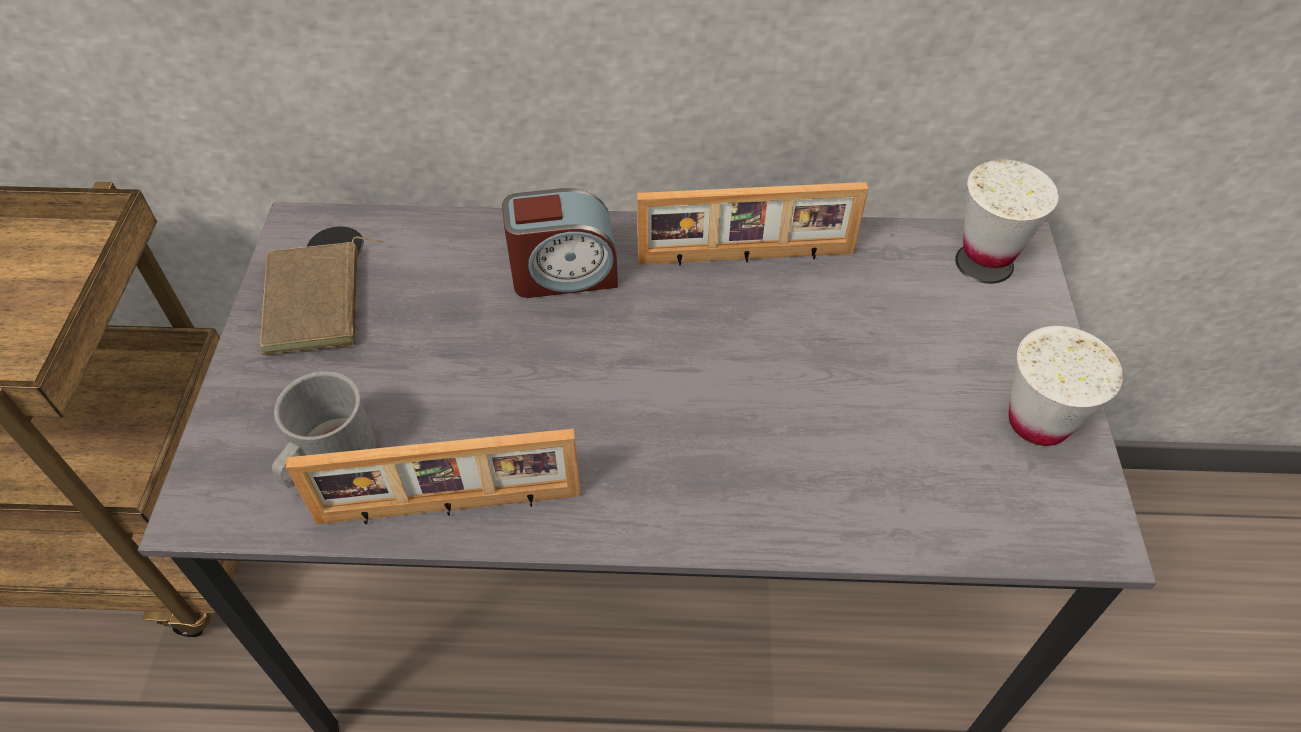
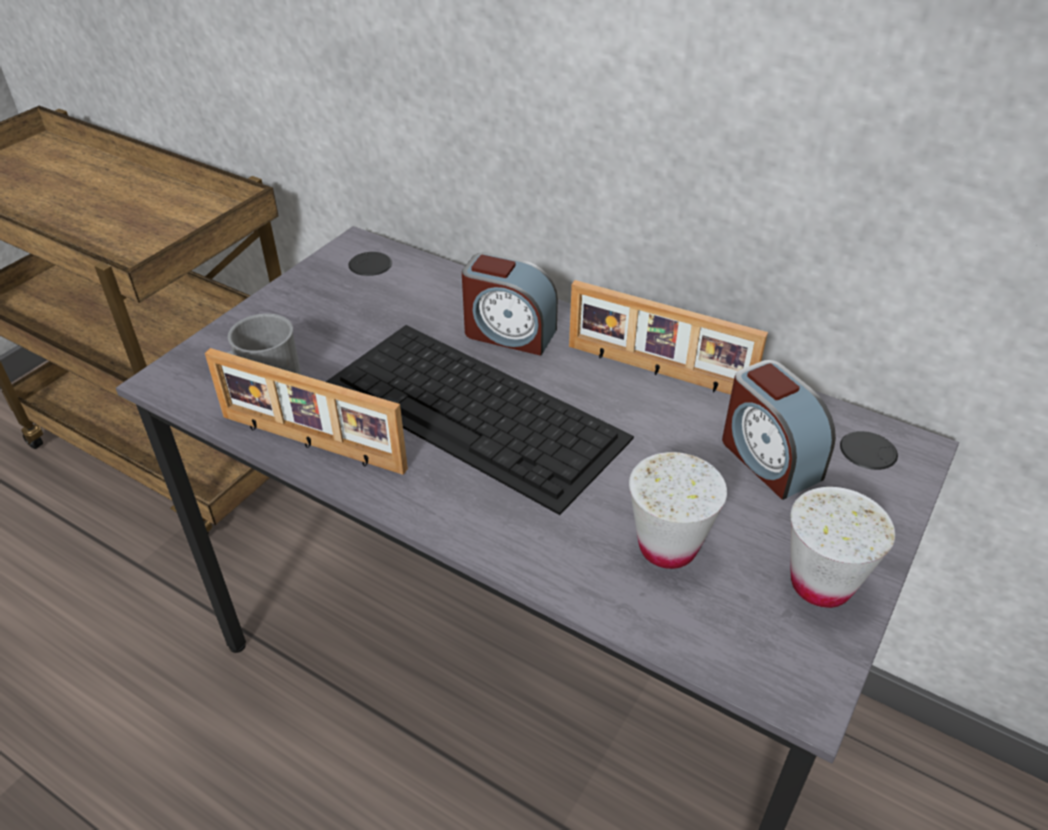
camera: 30 degrees right, 10 degrees down
brown book [260,237,383,355] -> none
white cup [963,160,1059,268] -> white cup moved to [629,452,727,569]
none -> keyboard [326,325,634,515]
none -> alarm clock [722,360,836,500]

